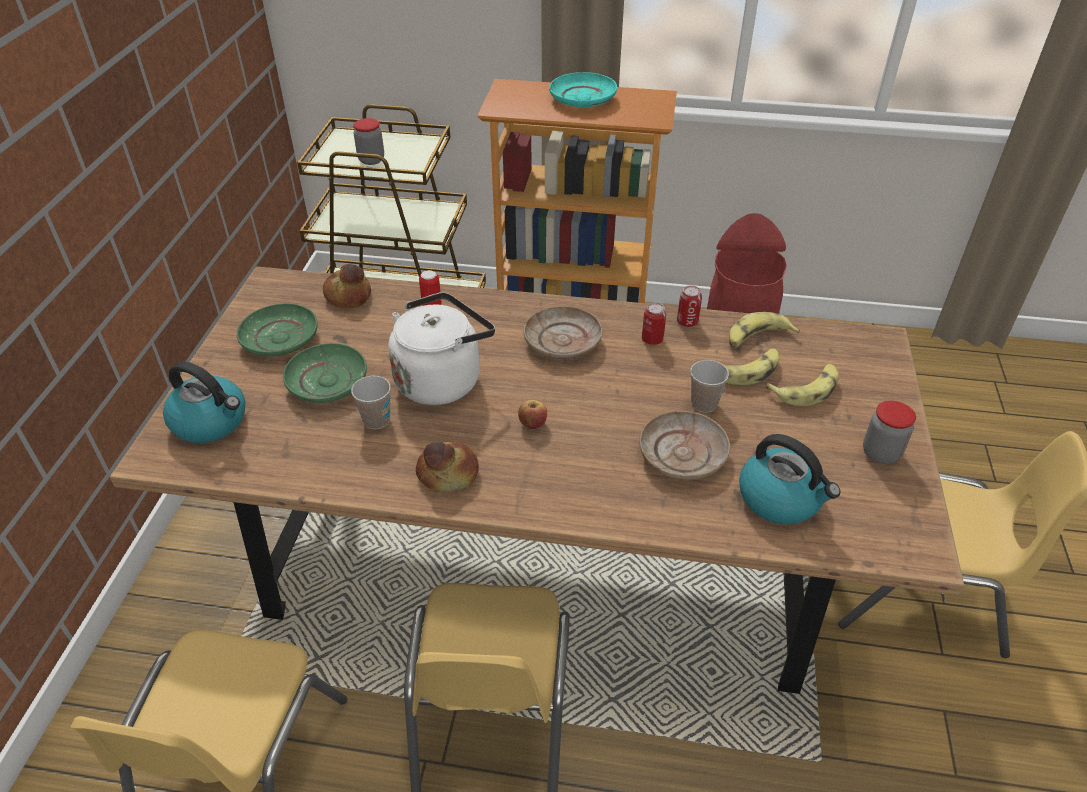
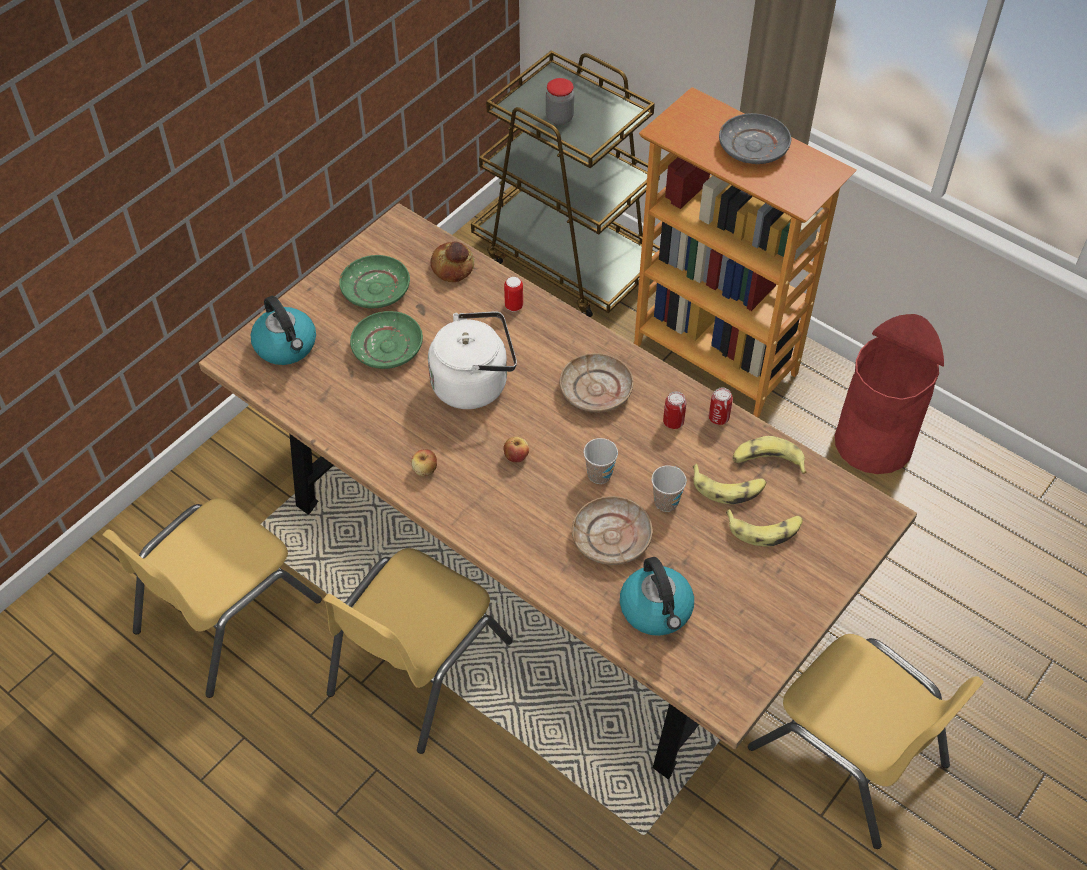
camera: 30 degrees right, 10 degrees up
cup [351,376,391,429] -> cup moved to [583,438,618,484]
bread [416,442,479,492] -> apple [411,449,437,476]
turquoise plate [549,72,617,107] -> grey plate [719,113,791,164]
jar [863,401,916,464] -> none

